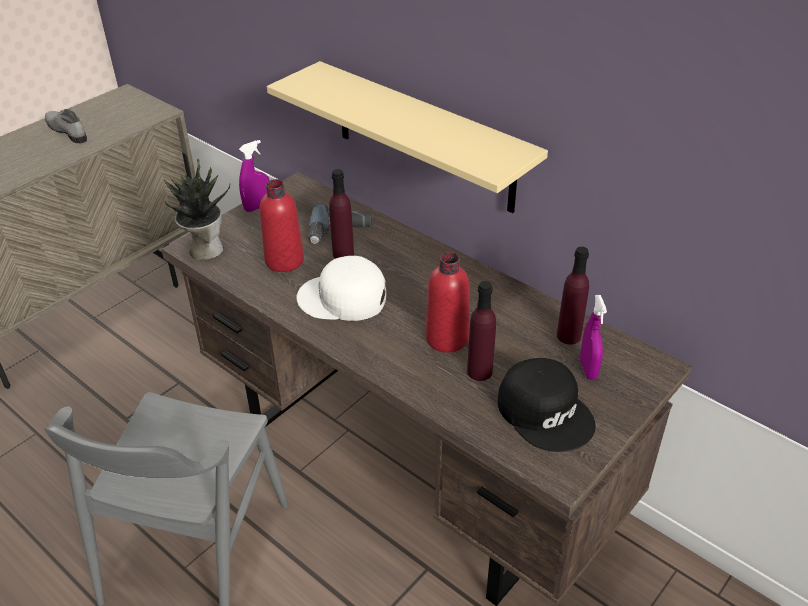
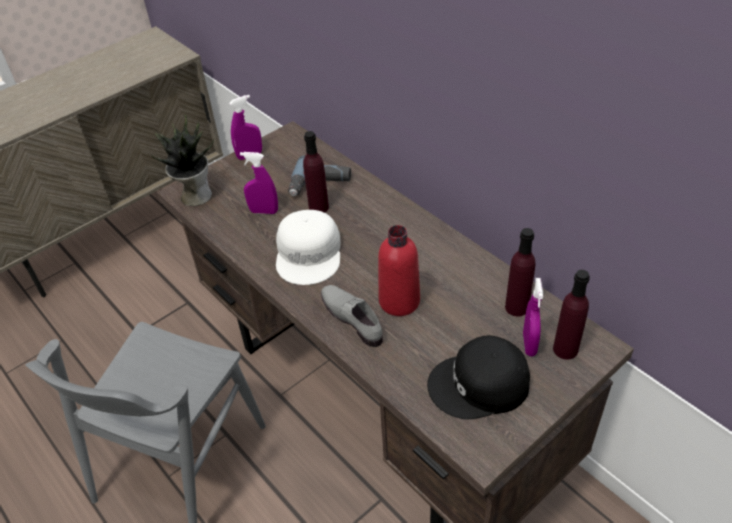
camera: 10 degrees right, 5 degrees up
grey shoe [45,109,87,143] -> grey shoe moved to [321,285,383,347]
red bottle [260,179,304,272] -> purple spray bottle [240,152,278,214]
beige shelf [267,61,548,213] -> none
white cap [296,256,386,321] -> white cap turned 105 degrees counterclockwise [276,210,341,285]
purple bottle [467,281,496,381] -> purple bottle moved to [553,270,590,359]
black cap [498,358,596,452] -> black cap turned 105 degrees clockwise [427,335,530,419]

